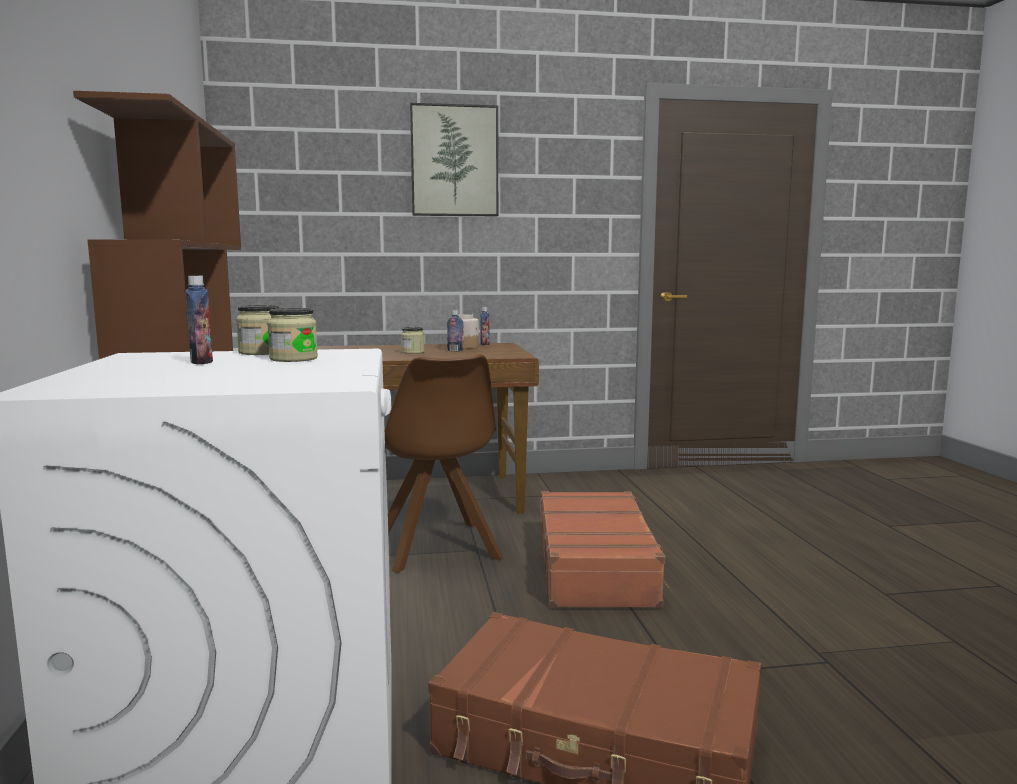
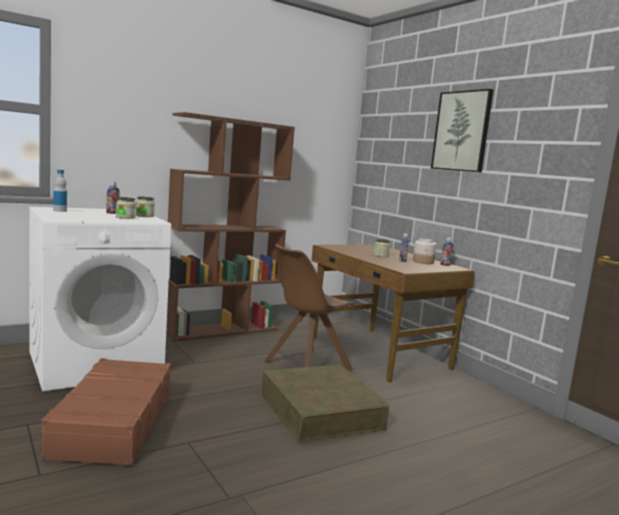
camera: 65 degrees right, 0 degrees up
brown suitcase [540,491,669,608] -> brown storage box [261,364,389,443]
none -> bottle [53,170,67,212]

